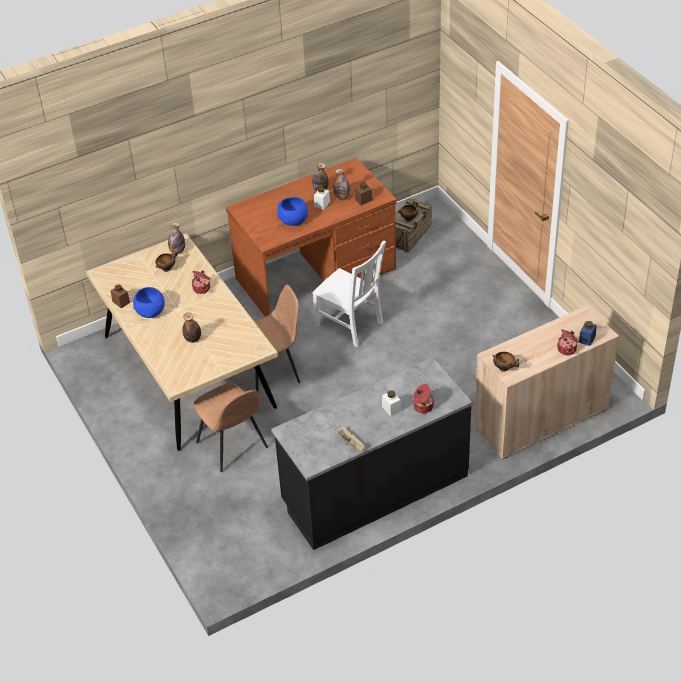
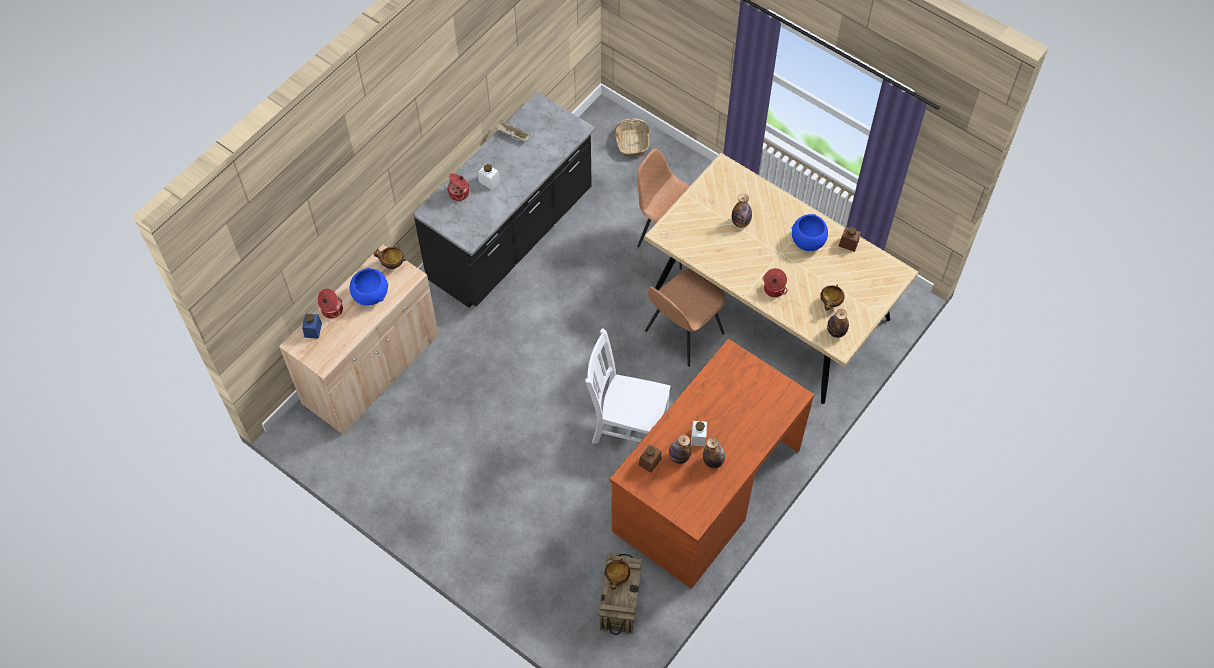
camera: 155 degrees right, 15 degrees up
blue bowl [277,197,308,226] -> blue bowl moved to [350,268,389,306]
none -> basket [614,119,650,156]

